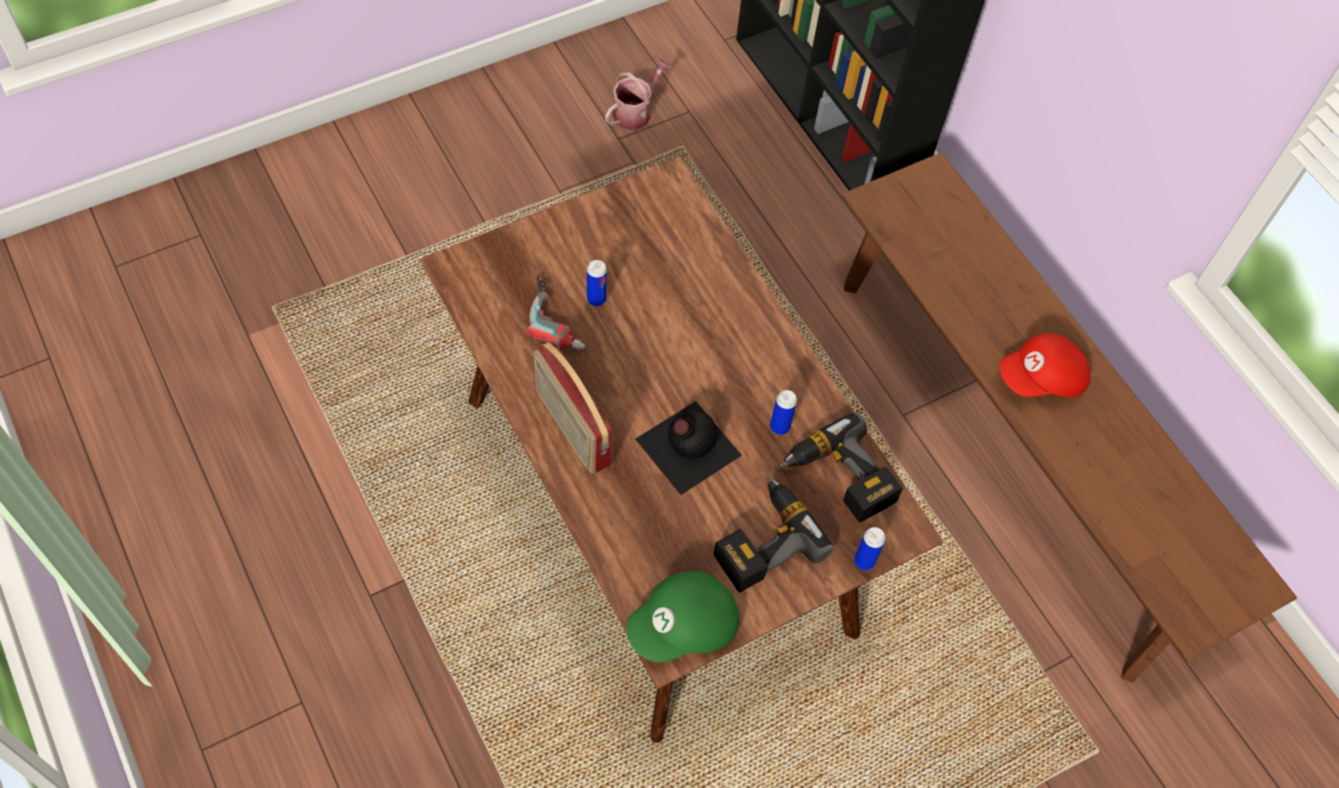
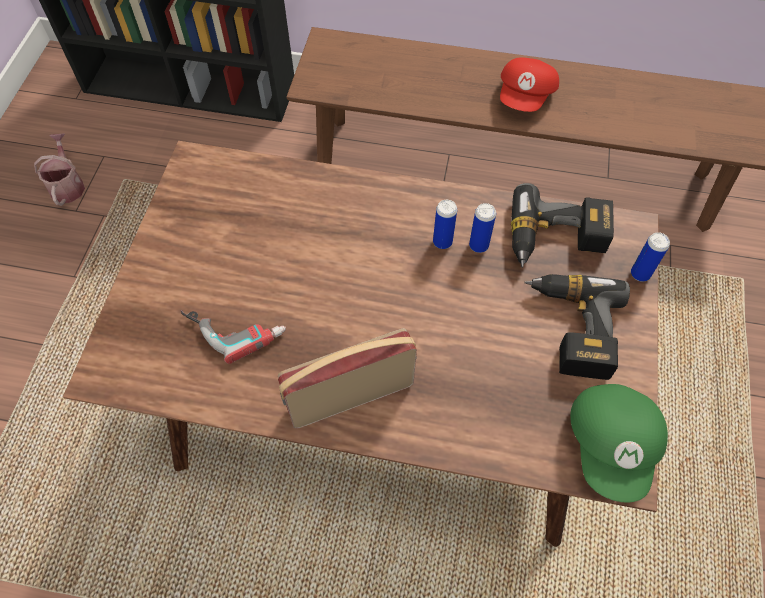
camera: 45 degrees left, 0 degrees up
radio [534,341,612,474] -> radio turned 150 degrees clockwise [278,328,417,429]
can [587,260,607,306] -> can moved to [433,200,457,249]
black bottle [636,401,742,495] -> none

